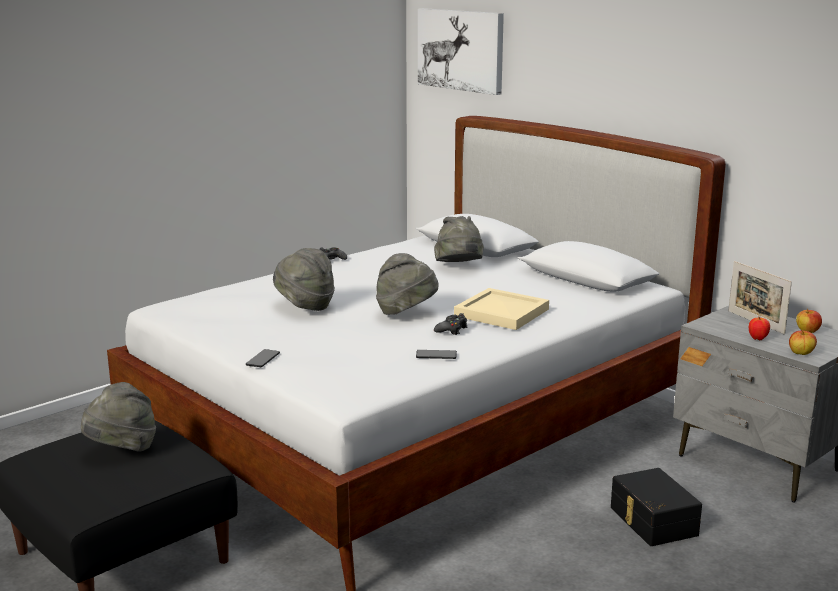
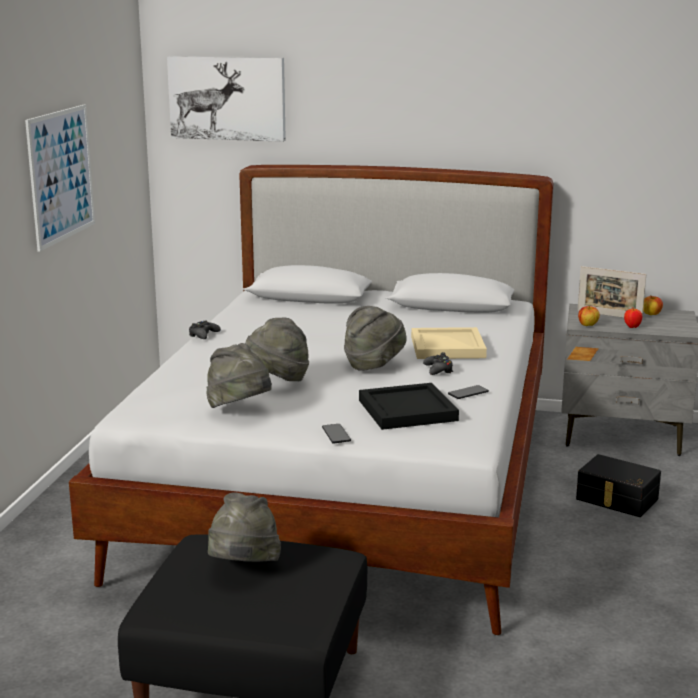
camera: 35 degrees left, 0 degrees up
grey hat [434,216,484,262] -> grey hat moved to [206,343,272,408]
apple [789,331,817,355] -> apple moved to [578,306,600,326]
none -> picture [25,105,95,252]
none -> black tray [359,383,459,430]

